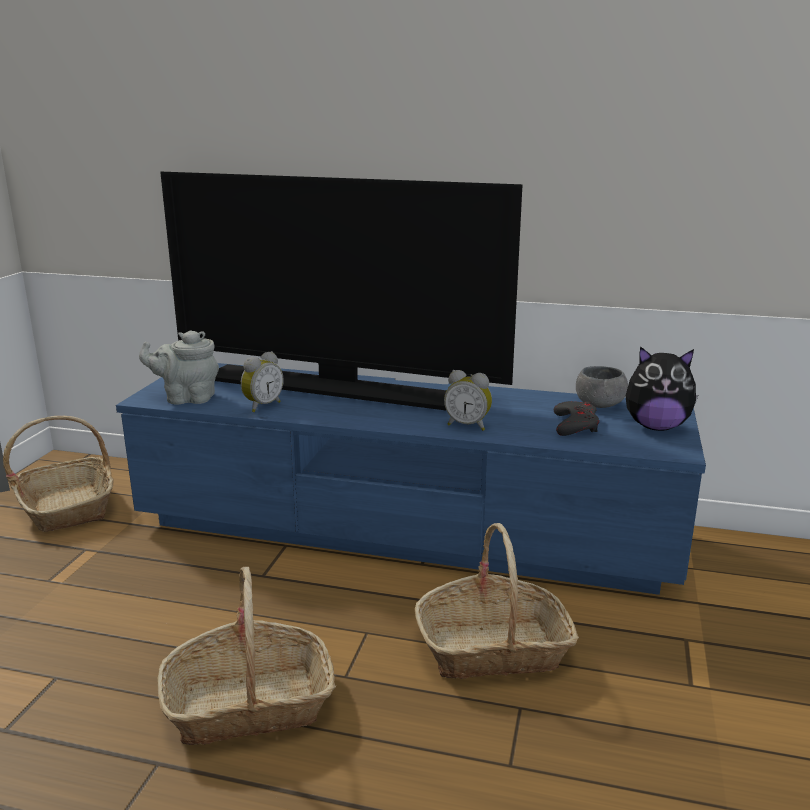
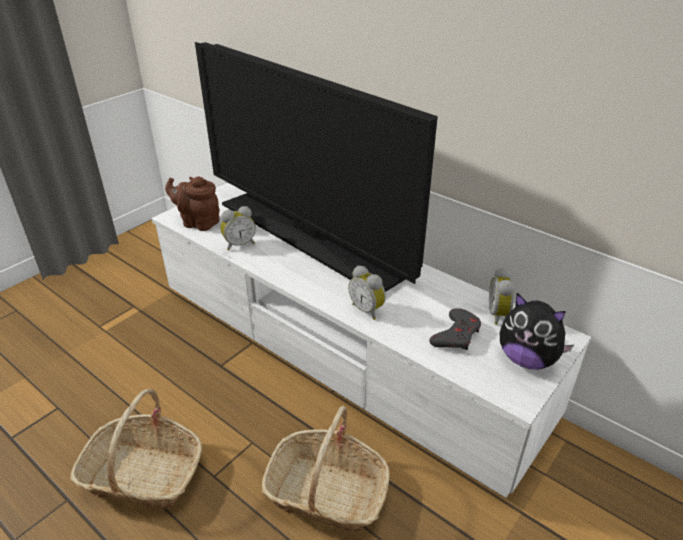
camera: 25 degrees right, 15 degrees up
basket [3,416,114,532] -> none
blue tv stand [116,363,706,595] -> white tv stand [152,182,591,498]
grey teapot [139,330,219,405] -> brown teapot [165,177,220,231]
grey bowl [576,366,628,408] -> alarm clock [489,267,514,325]

